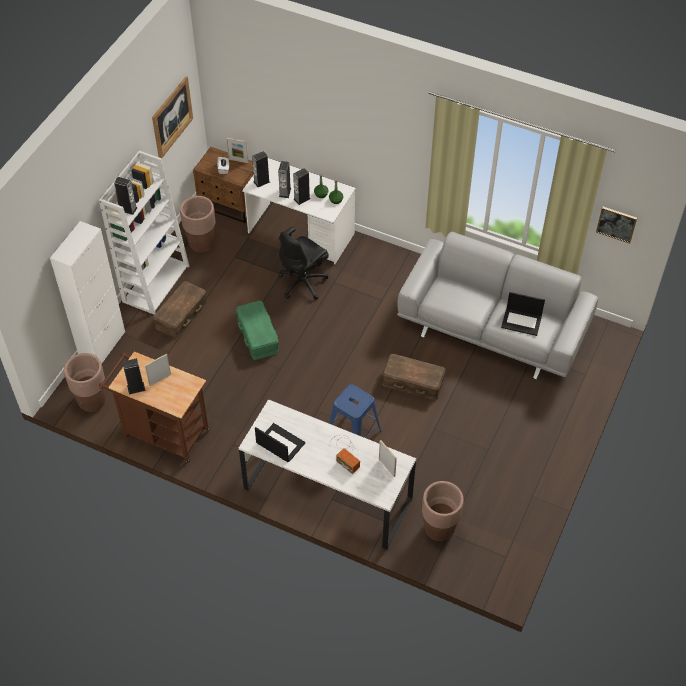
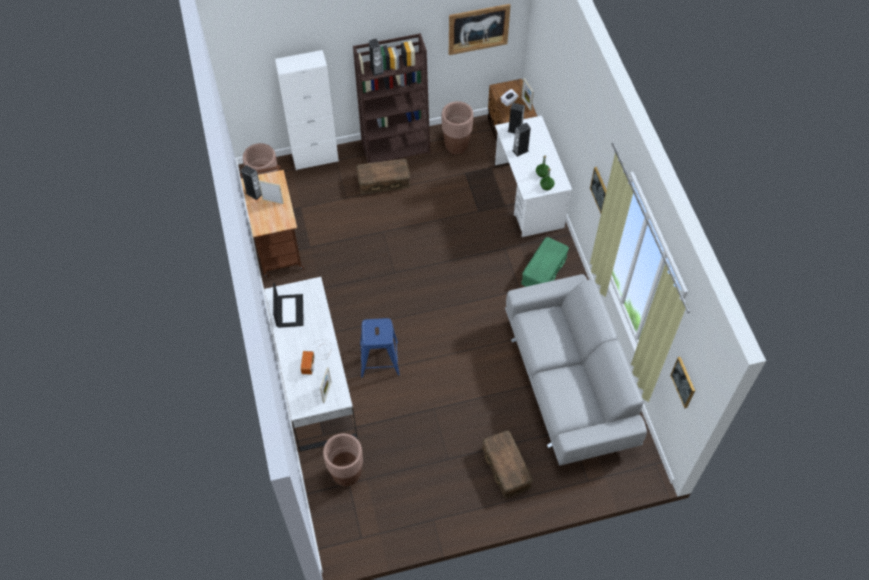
camera: 50 degrees right, 5 degrees up
white bookcase [99,151,189,315] -> brown bookcase [353,33,430,163]
green storage box [236,301,279,360] -> green storage box moved to [521,237,569,287]
black office chair [278,227,329,300] -> none
speaker [293,168,311,205] -> none
brown storage box [382,354,446,400] -> brown storage box moved to [482,430,533,498]
laptop [501,292,545,336] -> none
none -> picture [590,167,606,214]

